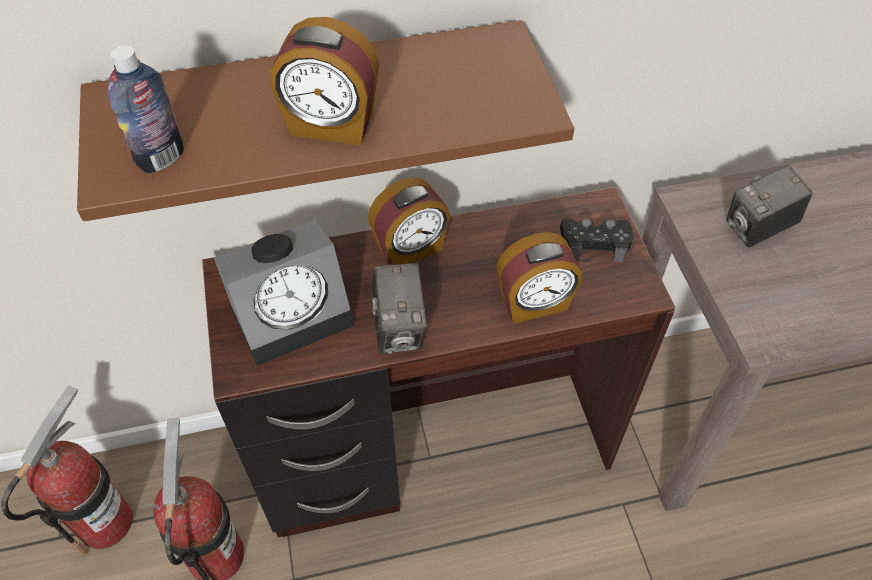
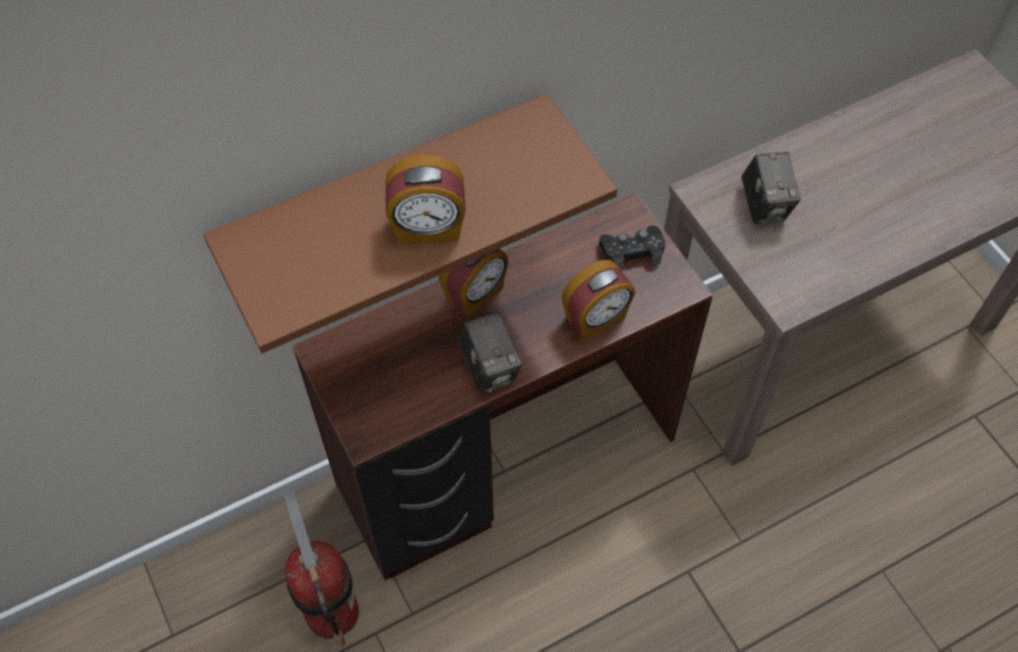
camera: 15 degrees left, 5 degrees up
fire extinguisher [1,385,133,557] -> none
bottle [108,45,184,173] -> none
alarm clock [214,220,354,366] -> none
camera [726,165,813,248] -> camera turned 60 degrees counterclockwise [741,152,801,224]

